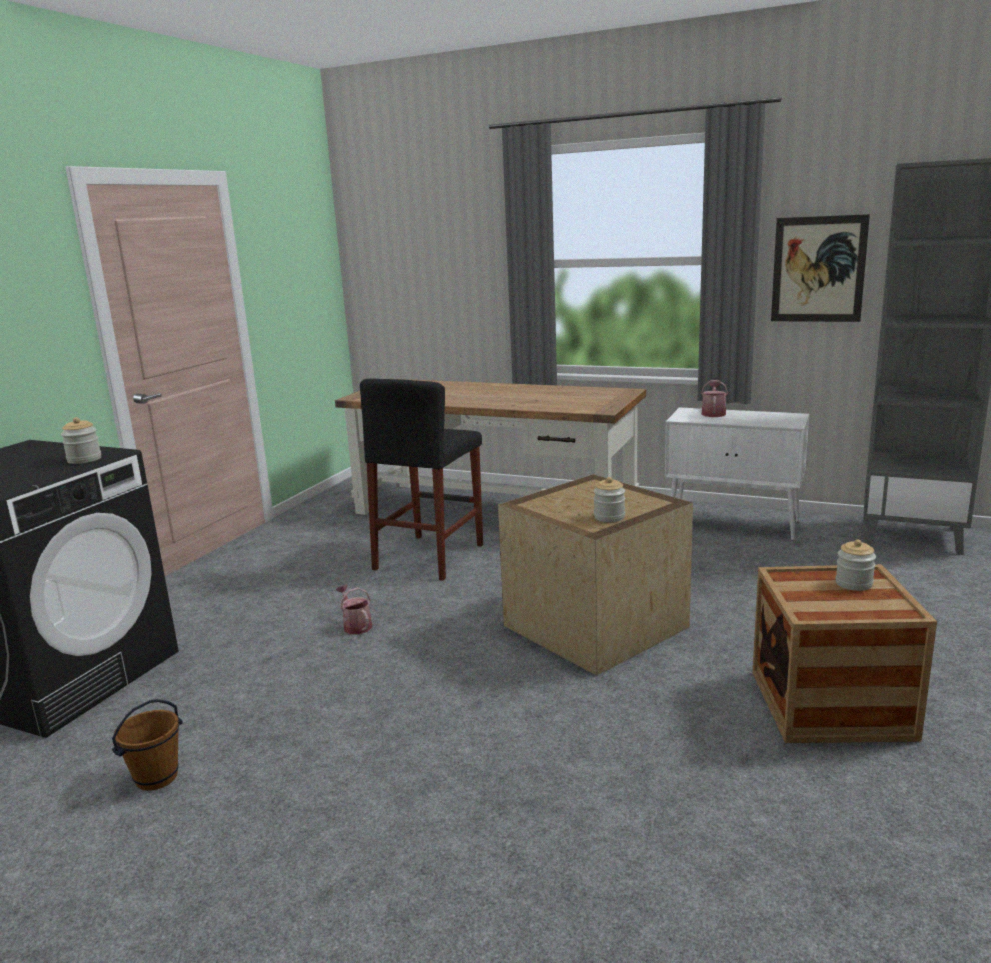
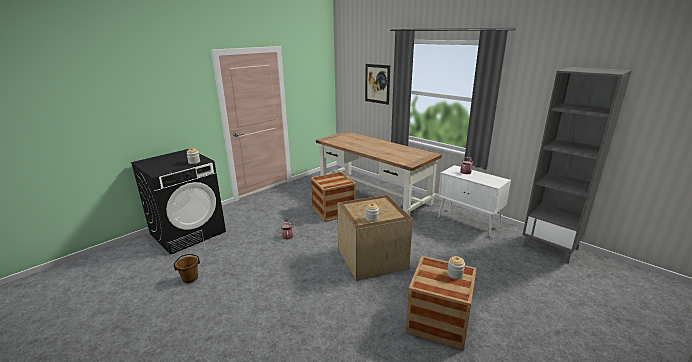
camera: 20 degrees right, 5 degrees up
black stool [360,379,483,581] -> crate [310,172,356,222]
picture [771,214,870,322] -> picture moved to [365,64,390,105]

